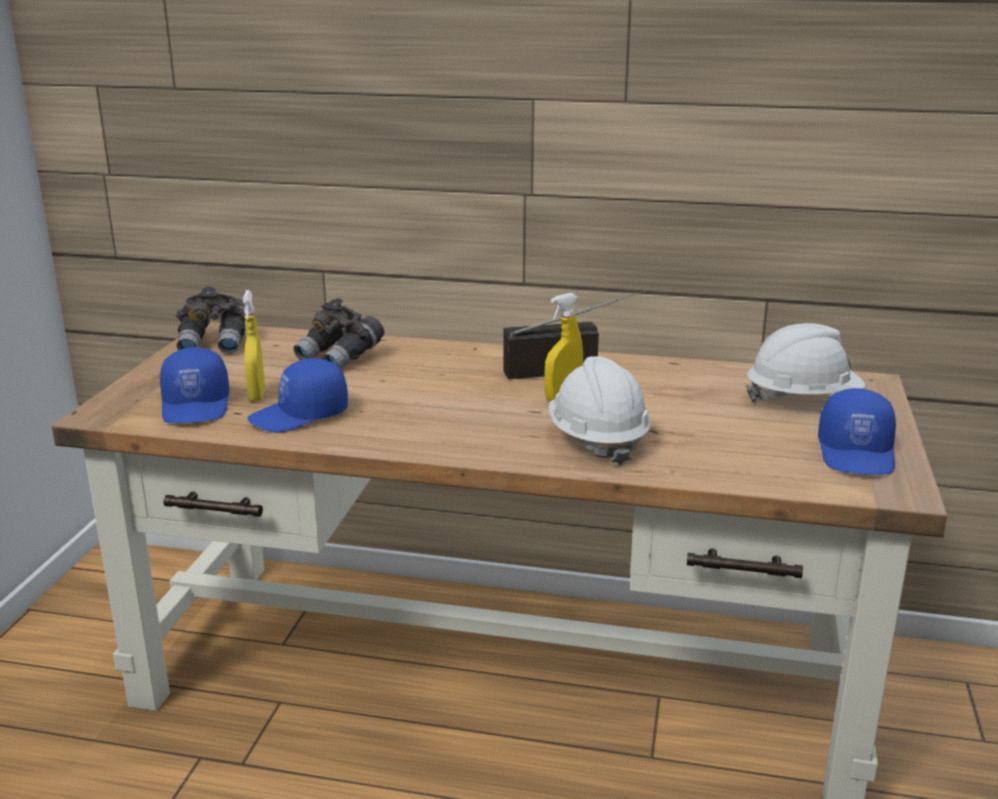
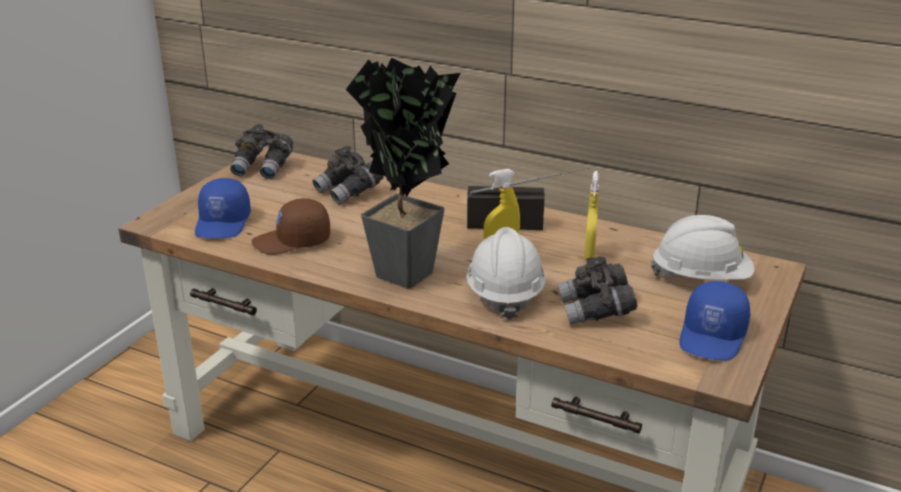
camera: 15 degrees right, 5 degrees up
yellow spray bottle [243,290,265,402] -> yellow spray bottle moved to [584,171,599,261]
blue cap [247,358,348,433] -> brown cap [252,198,330,255]
none -> potted plant [346,58,461,289]
none -> grey binoculars [558,256,638,325]

